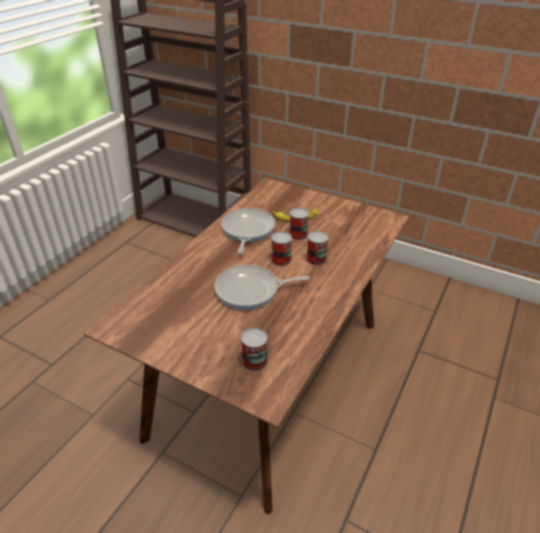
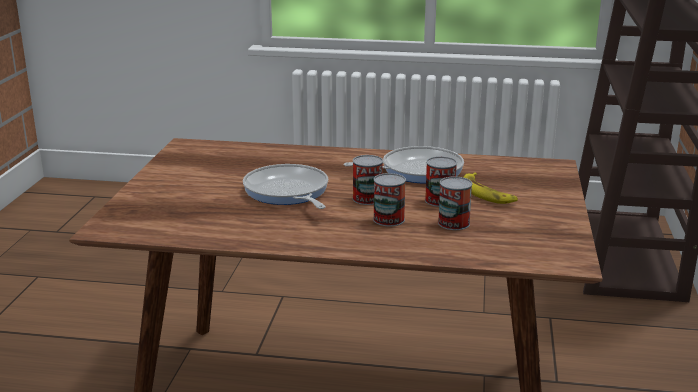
camera: 70 degrees right, 15 degrees down
can [241,328,268,372] -> can moved to [438,176,472,230]

